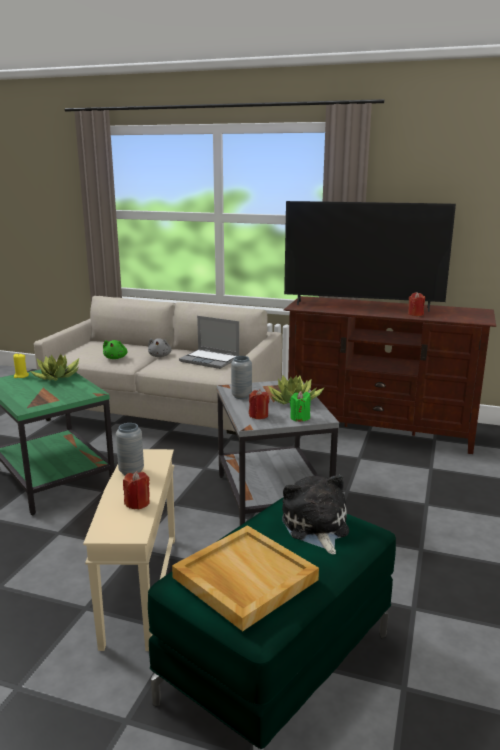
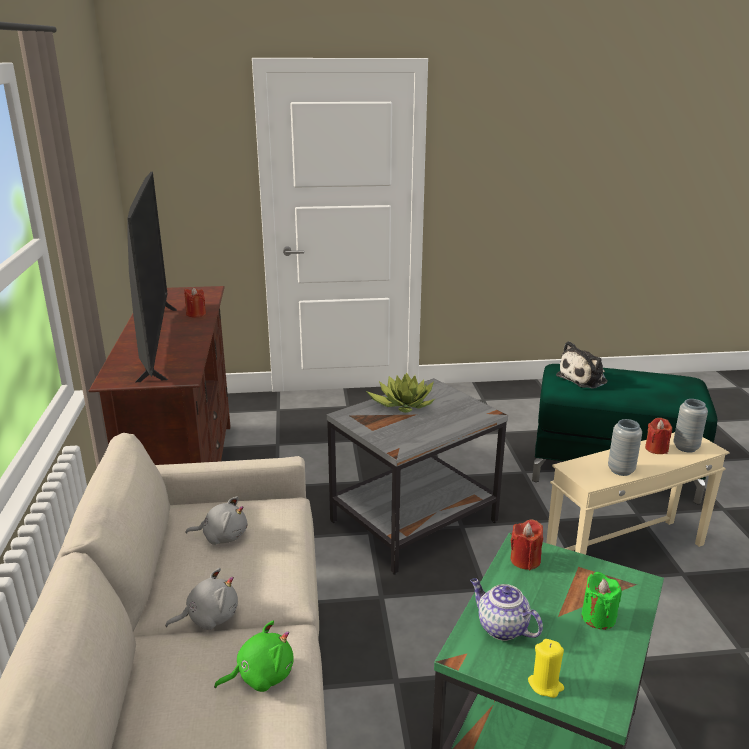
camera: 115 degrees left, 5 degrees up
potted plant [30,354,79,381] -> teapot [470,578,543,641]
beige tray [172,525,319,631] -> none
laptop [179,316,239,369] -> grey plush toy [186,496,248,545]
grey vase [231,356,252,399] -> grey vase moved to [673,399,708,453]
red candle [249,389,270,419] -> red candle moved to [511,519,543,570]
green candle [290,391,310,422] -> green candle moved to [581,572,622,630]

